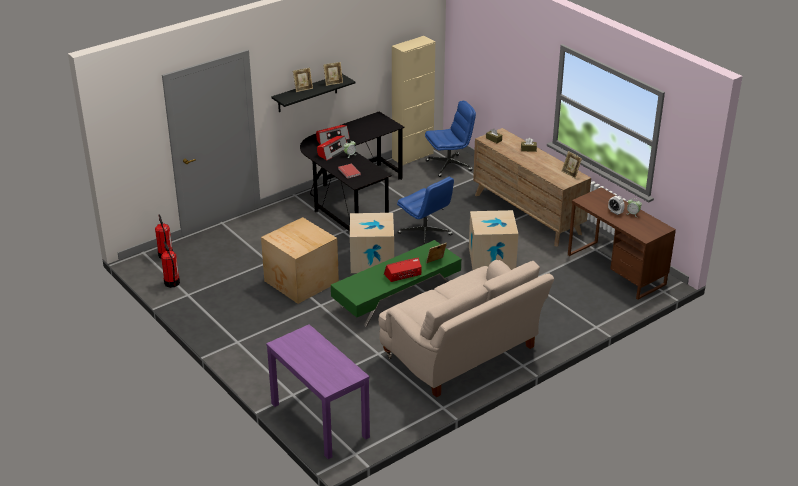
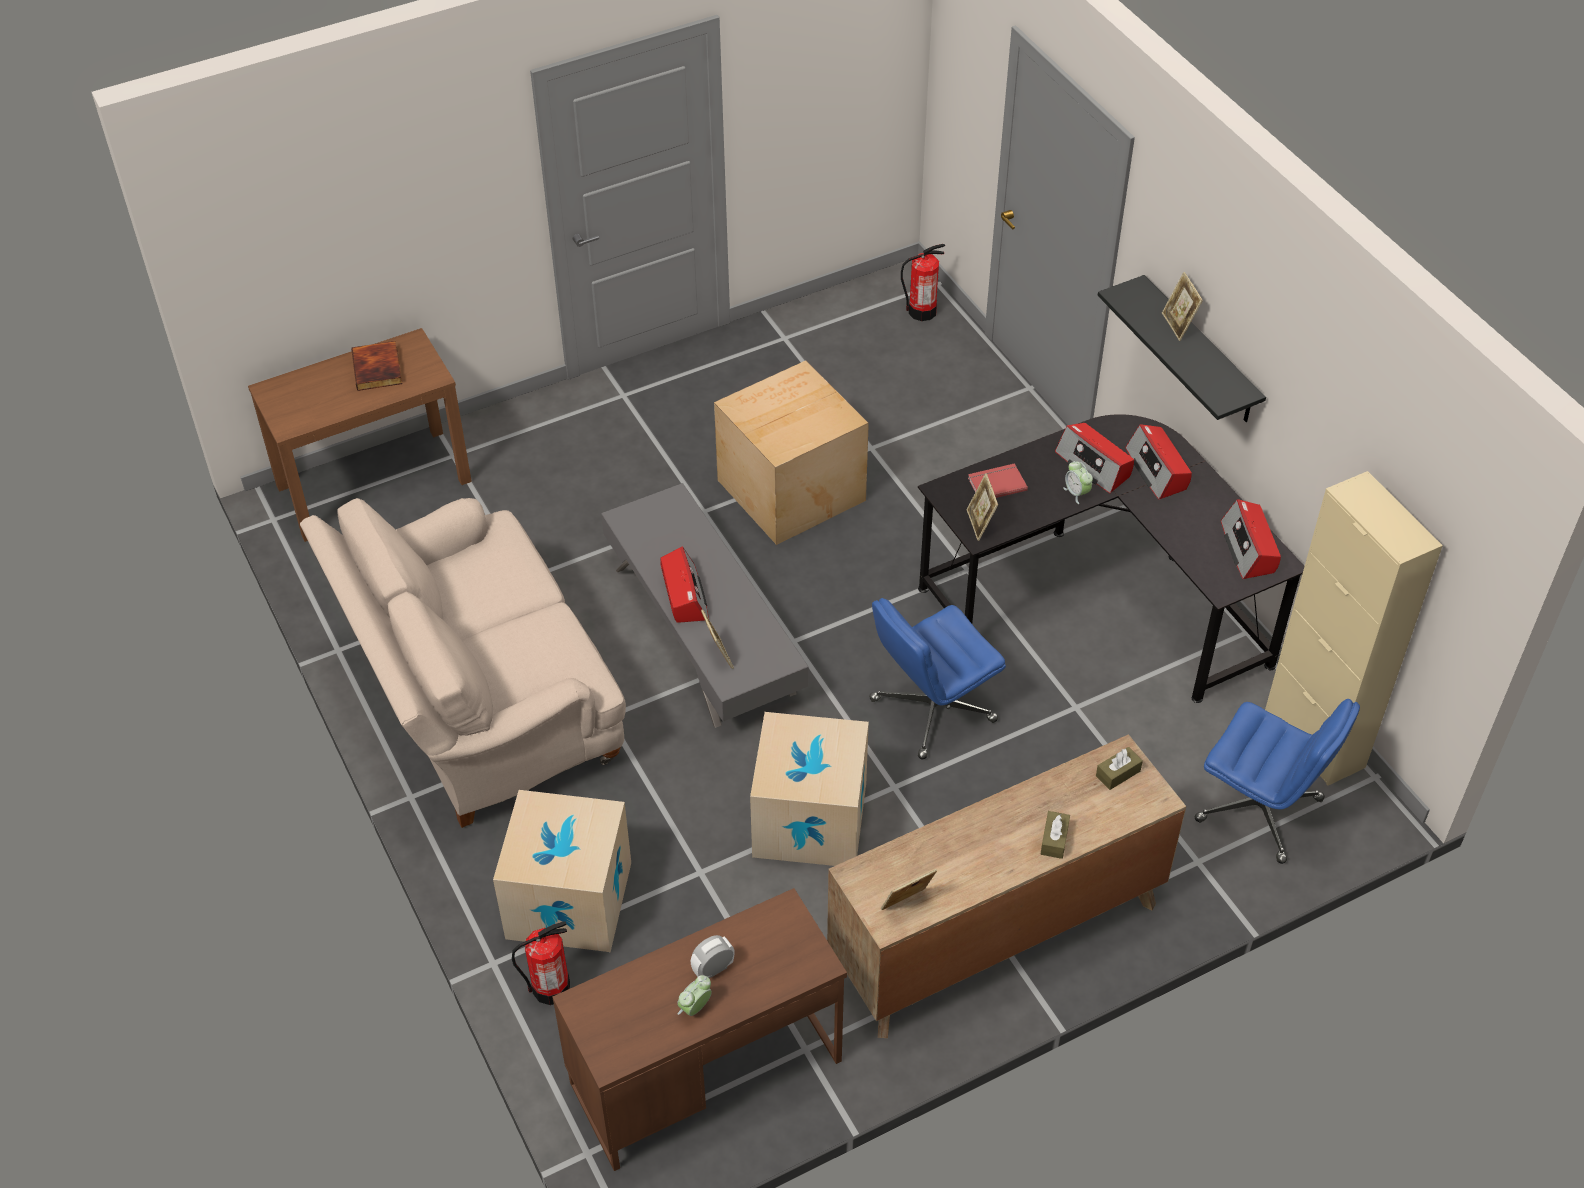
camera: 100 degrees right, 15 degrees up
fire extinguisher [161,242,180,288] -> fire extinguisher moved to [512,921,570,1005]
purple console table [266,324,370,459] -> brown console table [248,328,472,542]
picture frame [323,62,343,86] -> picture frame moved to [967,473,998,541]
green coffee table [331,240,461,327] -> grey coffee table [601,483,809,728]
cardboard box [350,213,394,273] -> cardboard box moved to [493,790,631,952]
blue office chair [425,101,476,177] -> blue office chair turned 45 degrees counterclockwise [1195,699,1360,864]
none -> book [351,341,402,391]
none -> radio [1221,499,1281,579]

